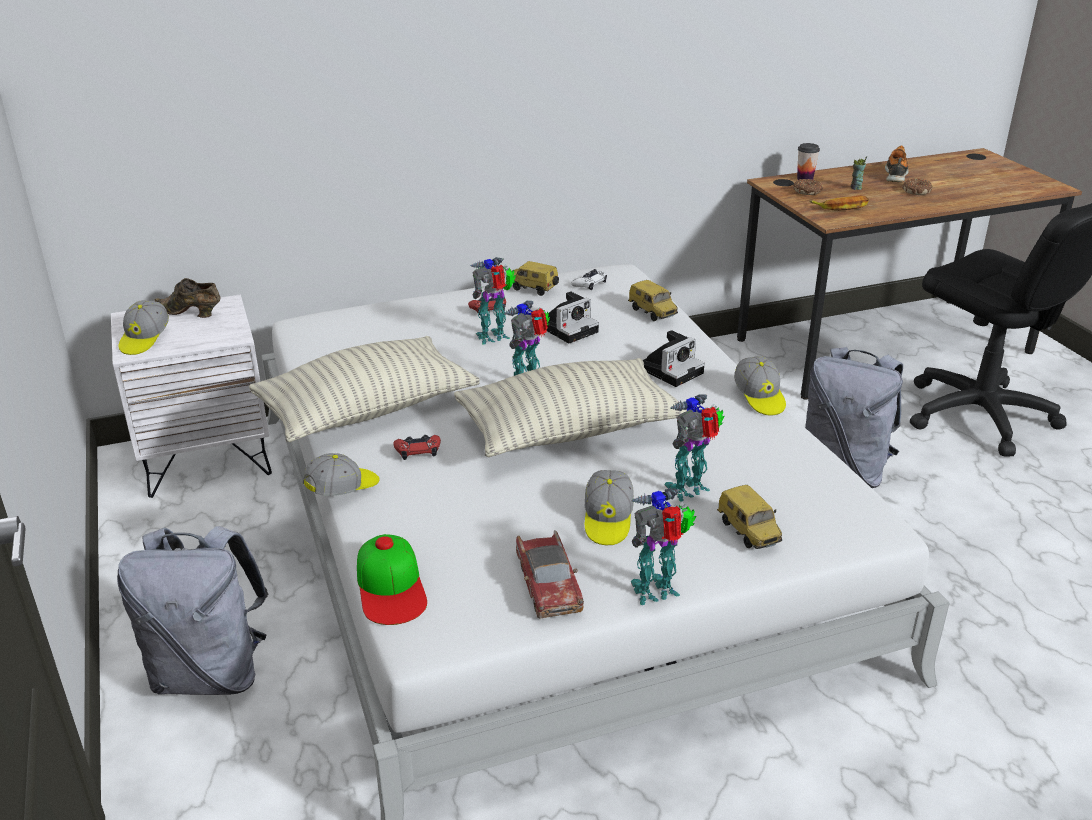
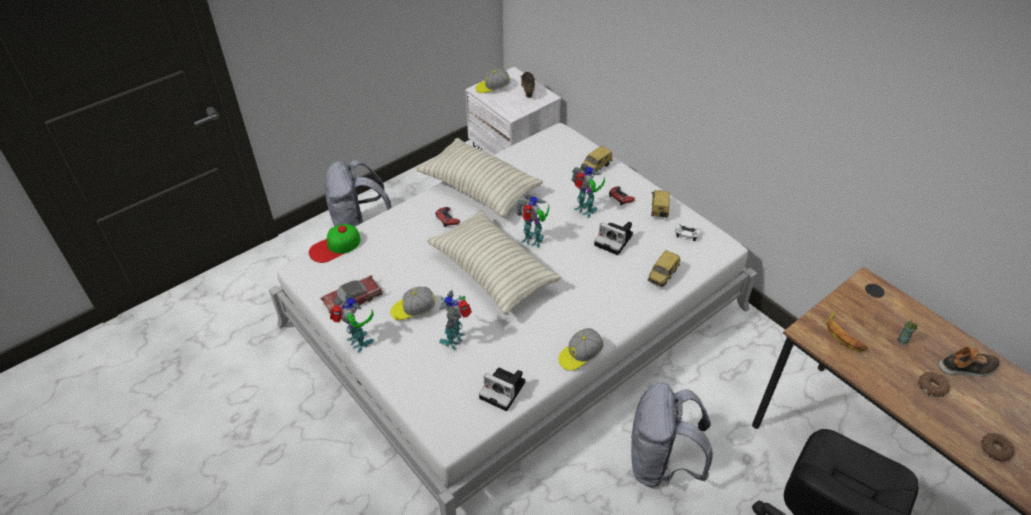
camera: 70 degrees right, 15 degrees up
cap [303,453,380,496] -> none
camera [643,330,705,387] -> camera moved to [479,368,525,411]
toy robot [664,394,725,502] -> toy robot turned 105 degrees counterclockwise [439,290,472,350]
toy car [717,485,782,549] -> toy car moved to [580,146,613,175]
donut [793,179,823,195] -> donut moved to [981,433,1014,461]
cup [797,143,820,180] -> none

